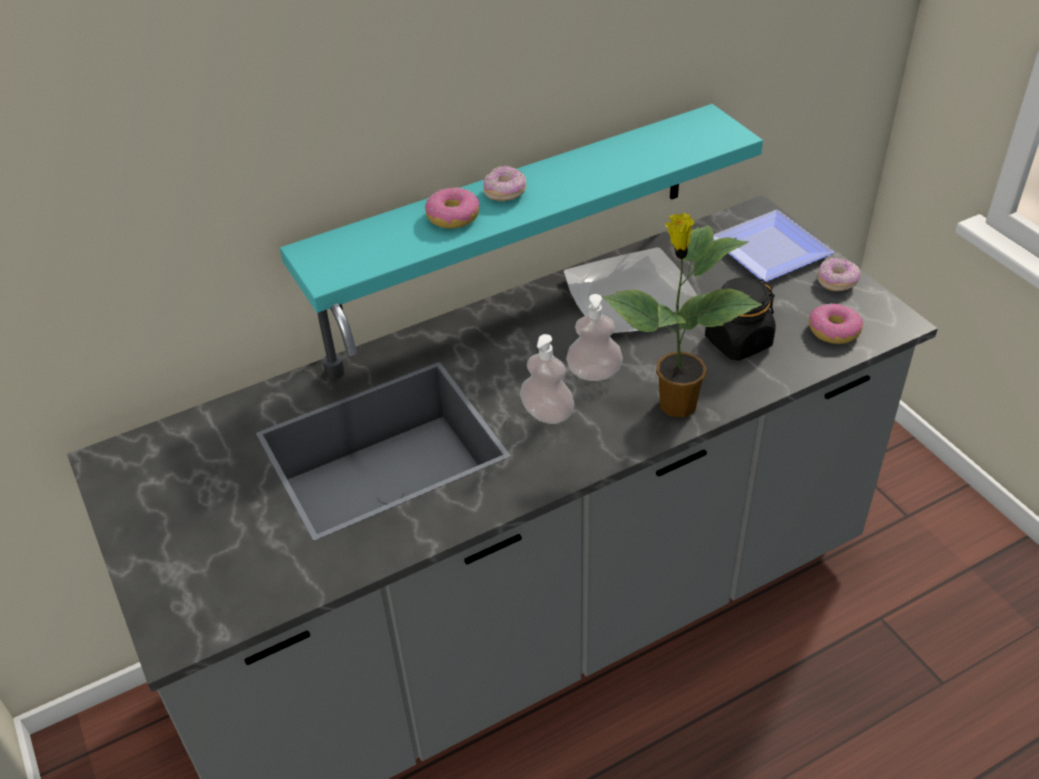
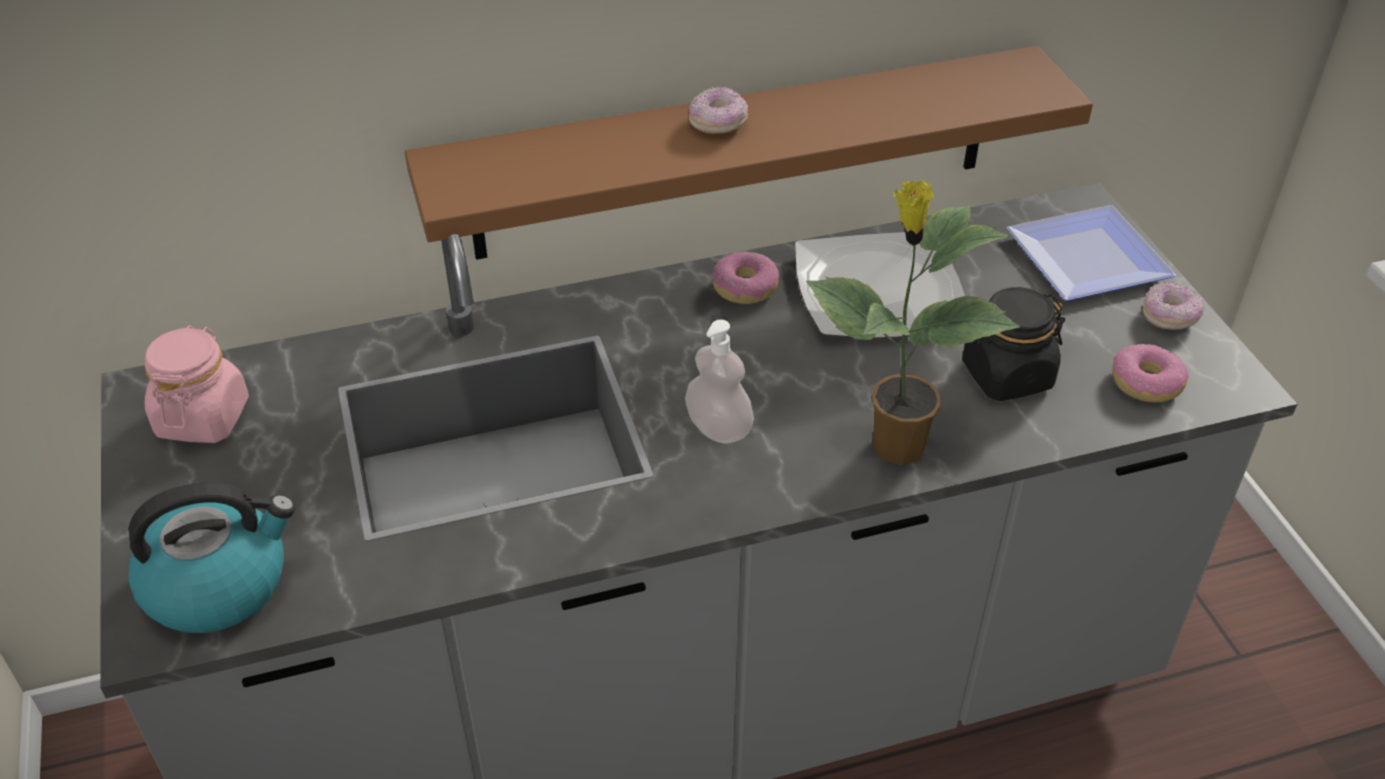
camera: 10 degrees right, 0 degrees up
turquoise shelf [280,104,763,320] -> brown shelf [405,46,1093,260]
donut [425,188,479,229] -> donut moved to [712,252,779,304]
soap dispenser [566,294,623,381] -> none
none -> kettle [128,482,295,633]
none -> pink jar [145,325,249,443]

